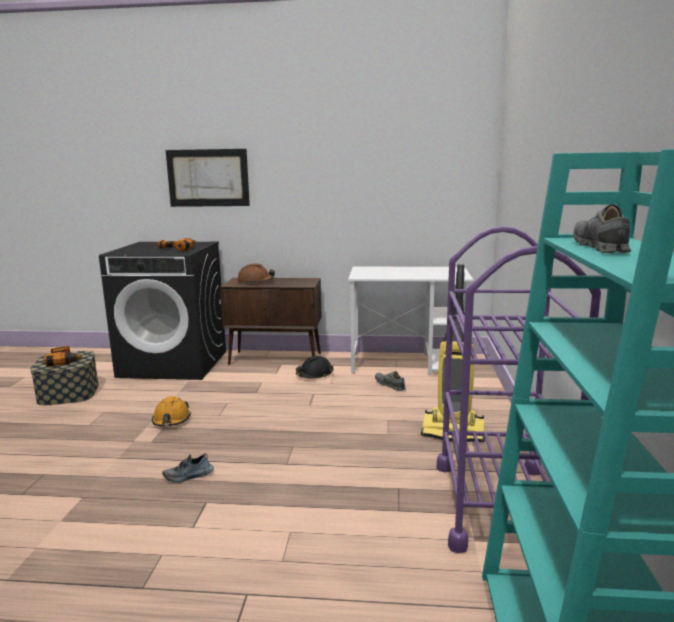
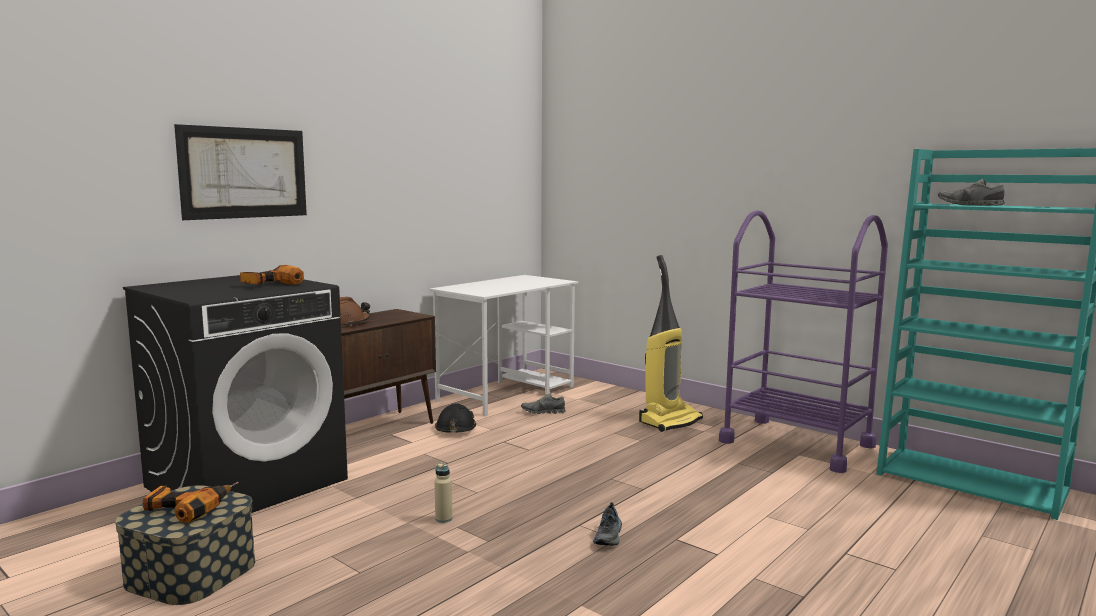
camera: 55 degrees left, 5 degrees down
orange hard hat [152,396,191,426] -> beige bottle [434,463,453,523]

